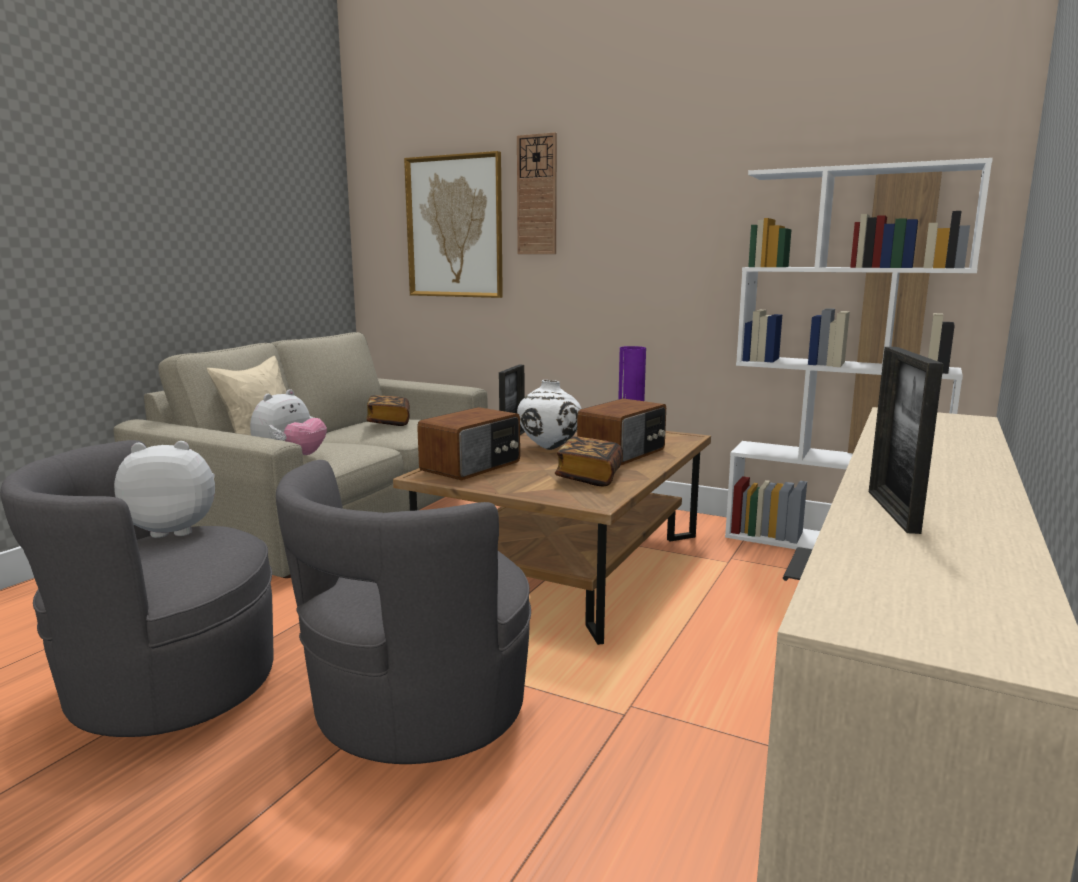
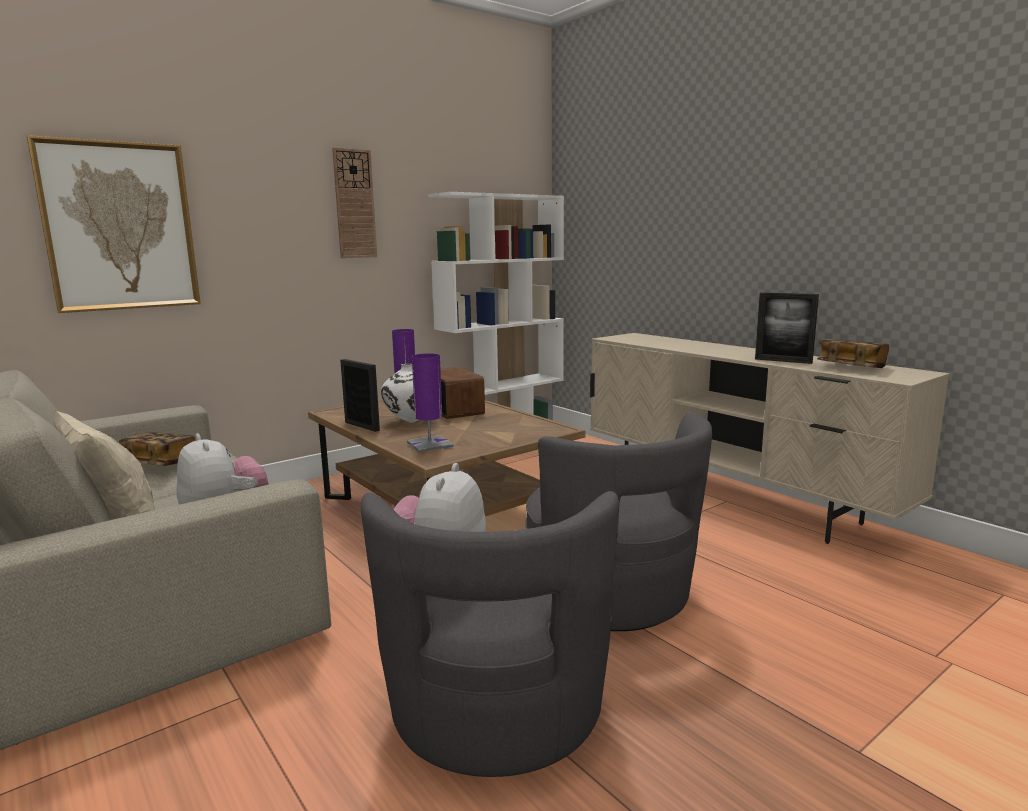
camera: 65 degrees left, 0 degrees up
radio [417,407,520,480] -> purple table lamp [407,353,453,452]
wall clock [517,132,557,254] -> wall clock moved to [332,147,377,258]
book [555,437,623,486] -> book moved to [817,339,889,368]

